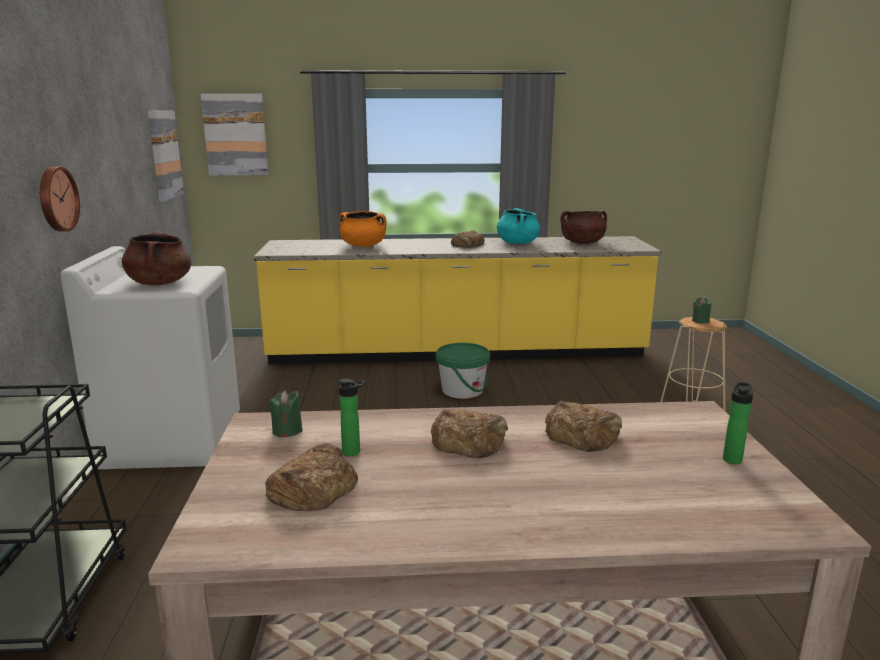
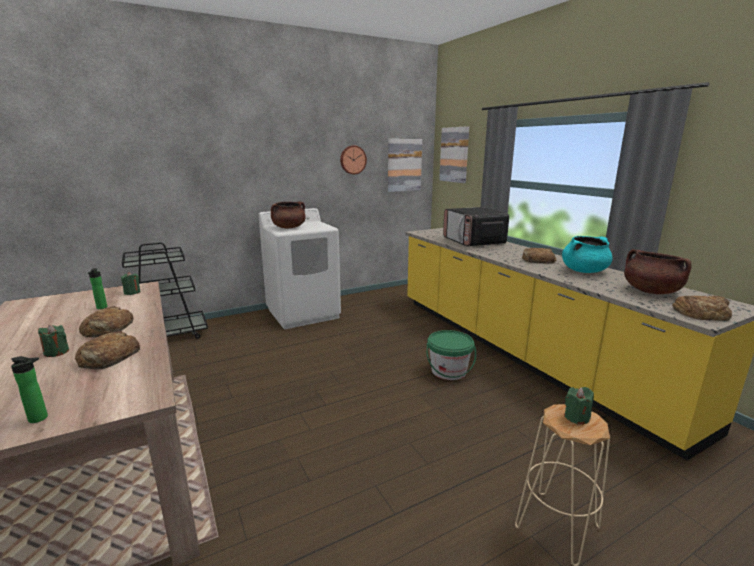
camera: 65 degrees right, 0 degrees up
wall clock [40,167,80,232] -> wall clock moved to [340,146,367,174]
bread [265,443,358,511] -> bread moved to [672,296,732,321]
orange cooking pot [339,211,387,247] -> microwave [443,207,509,246]
none -> green candle [38,325,69,357]

